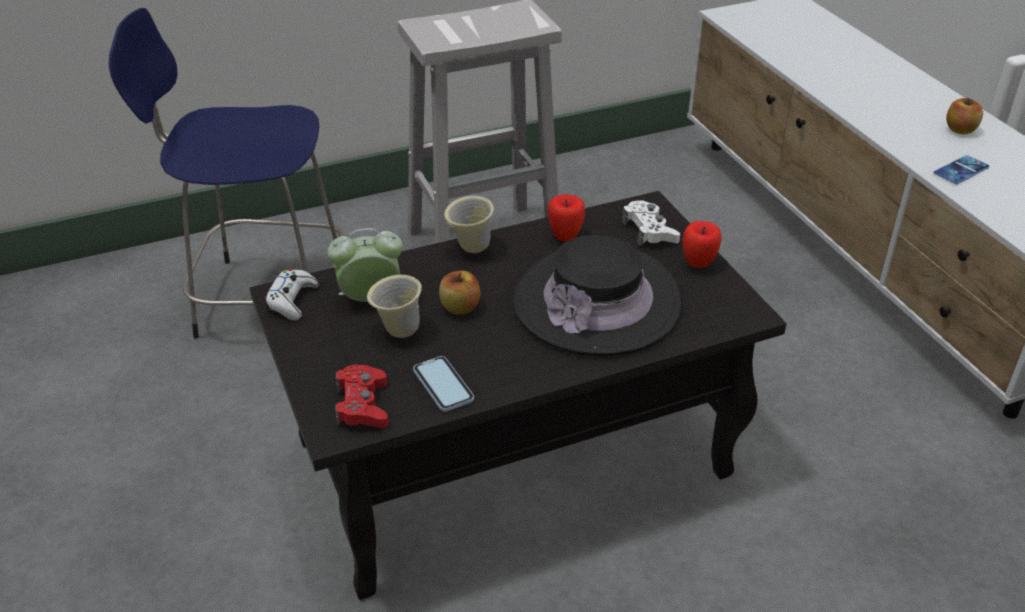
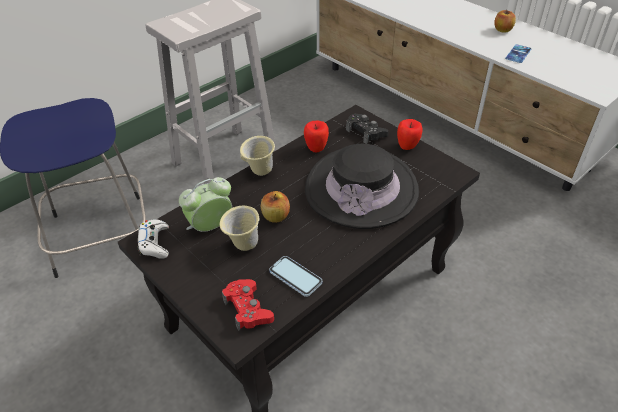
camera: 20 degrees left, 5 degrees up
white game controller [622,200,680,247] -> black game controller [346,114,389,144]

